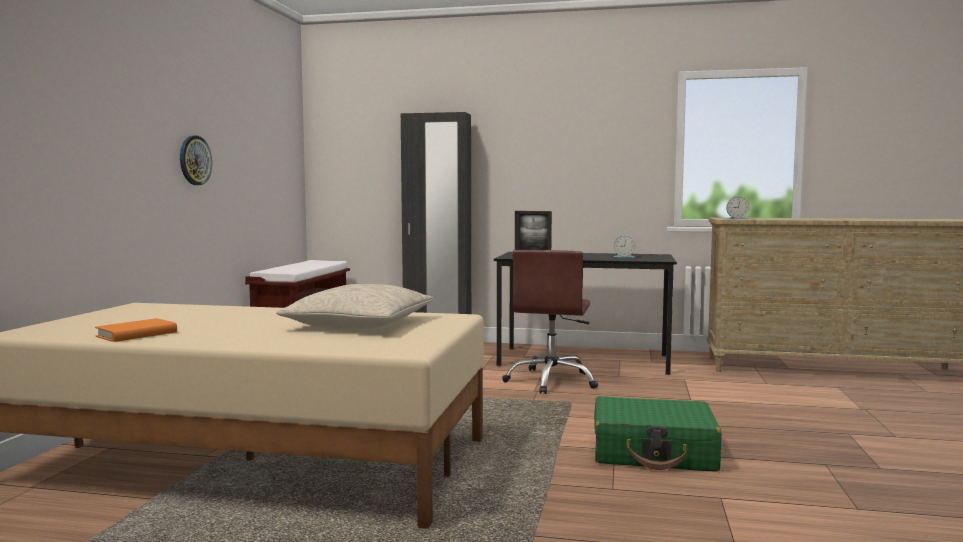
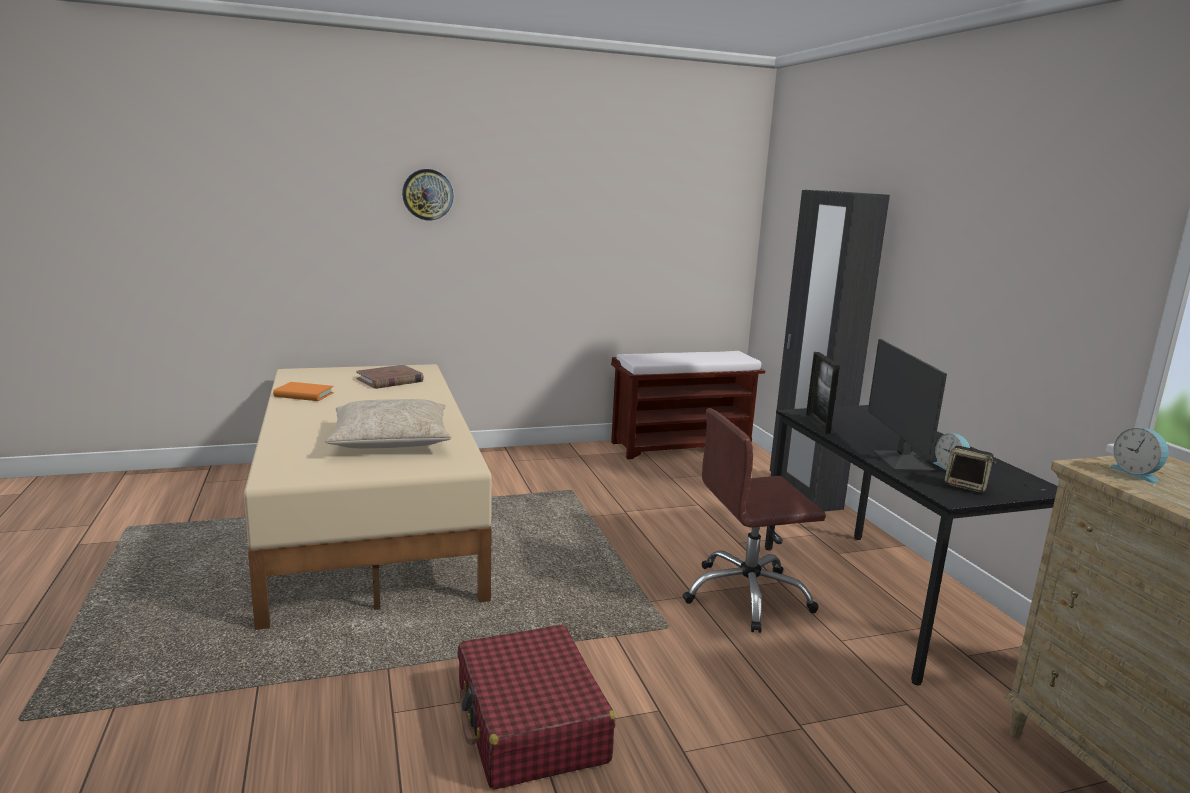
camera: 60 degrees right, 10 degrees up
wall clock [180,135,212,185] -> wall clock moved to [402,169,453,220]
green suitcase [594,396,722,472] -> red suitcase [458,625,615,790]
none -> brown book [356,365,424,389]
none -> monitor [868,339,947,471]
none -> speaker [944,446,996,493]

